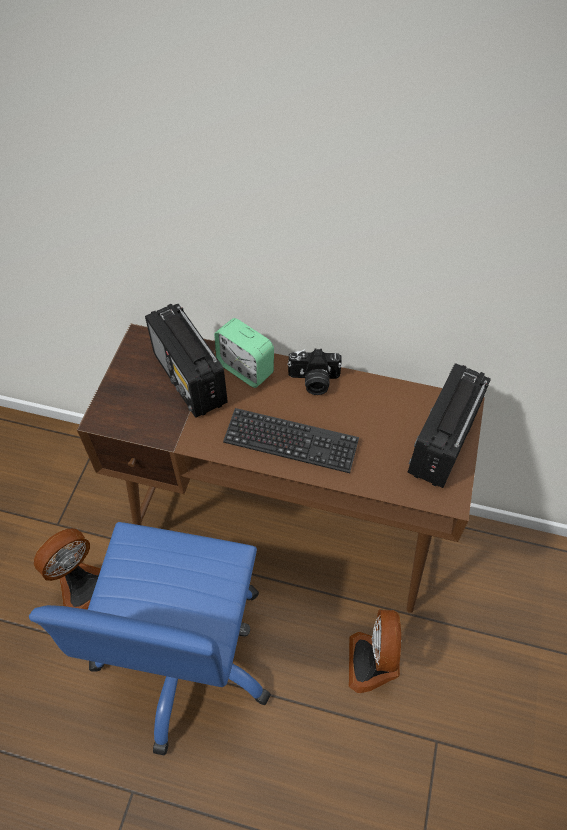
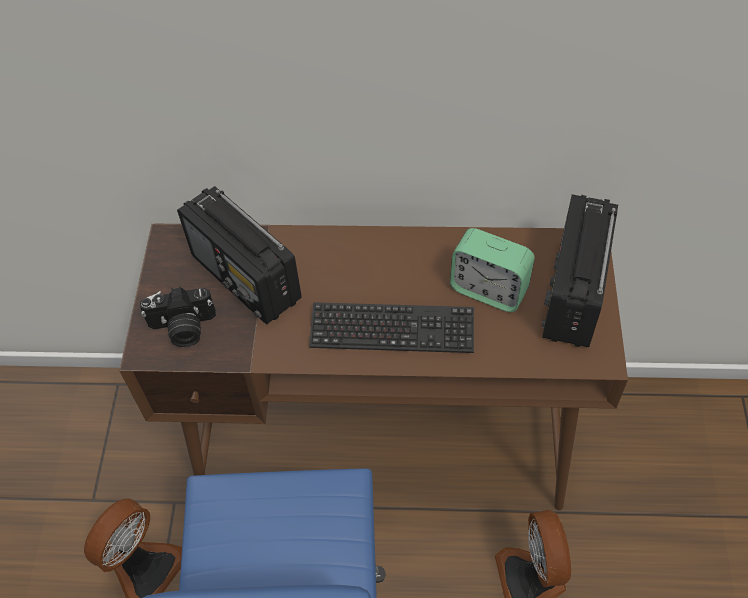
camera: 10 degrees left, 0 degrees up
alarm clock [214,318,274,388] -> alarm clock moved to [450,228,535,312]
camera [288,349,342,395] -> camera moved to [140,287,216,347]

